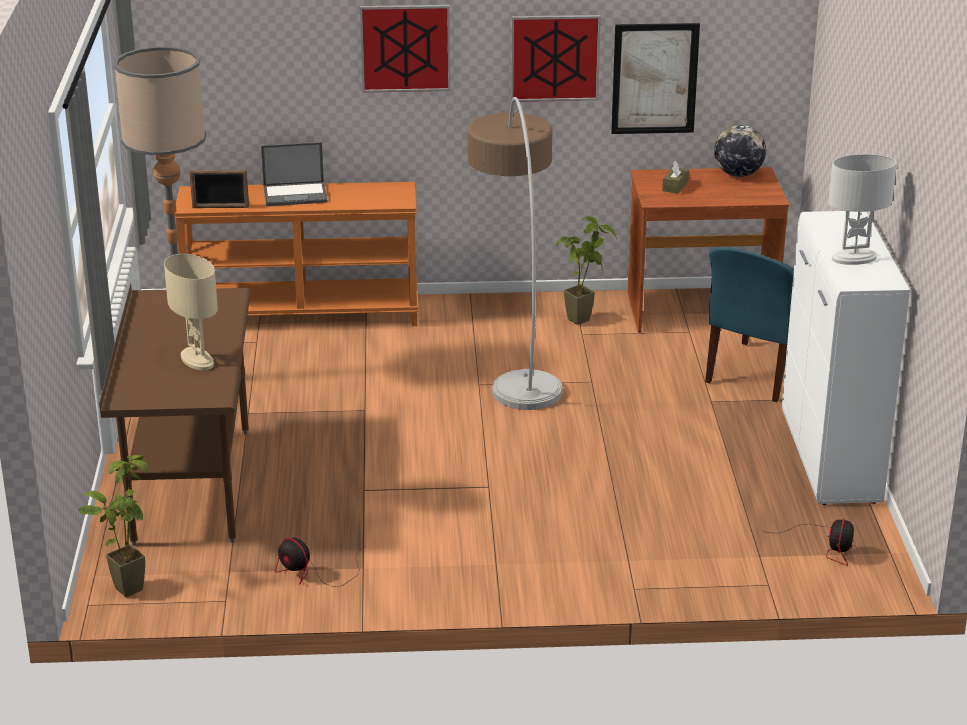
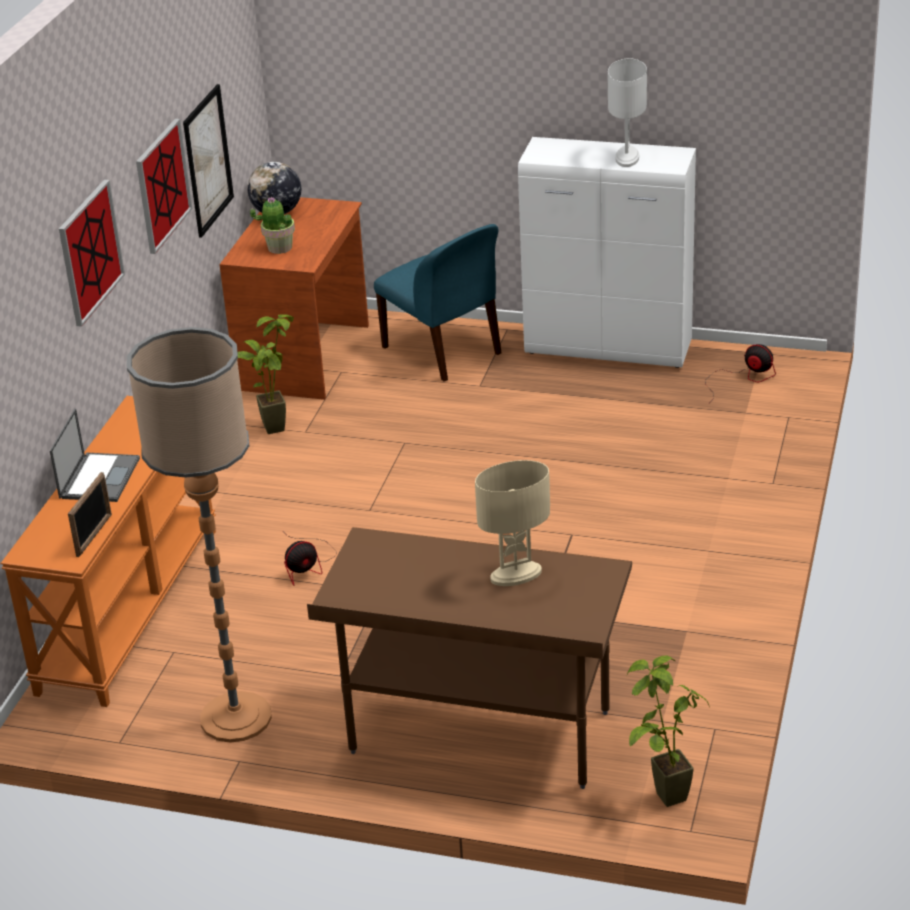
camera: 70 degrees left, 5 degrees up
fan [275,538,364,587] -> fan moved to [284,535,337,586]
floor lamp [468,97,562,410] -> none
brown tissue box [662,161,689,194] -> potted plant [250,196,295,254]

